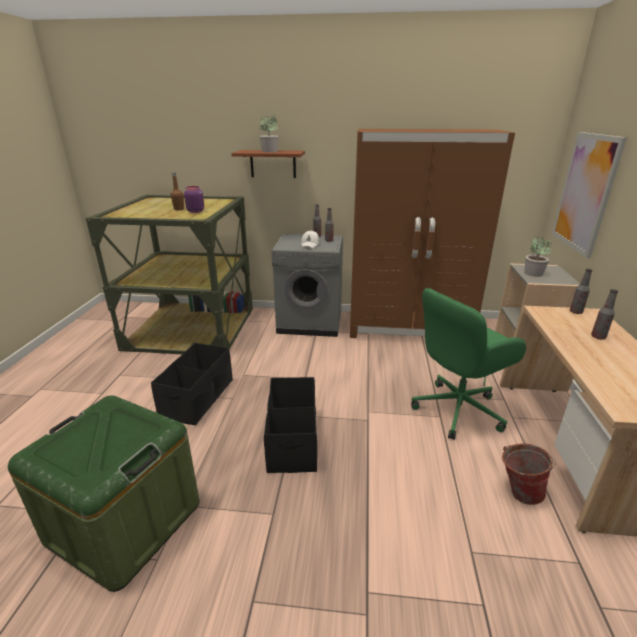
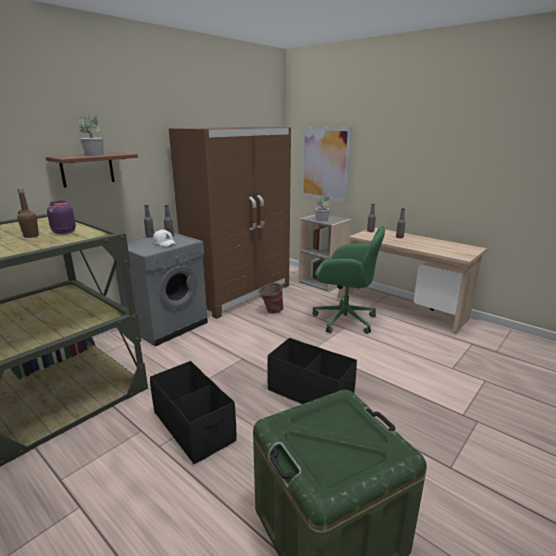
camera: 55 degrees left, 5 degrees down
green office chair [411,288,526,440] -> green office chair turned 75 degrees counterclockwise [312,226,385,334]
bucket [502,444,555,505] -> bucket moved to [258,283,284,314]

